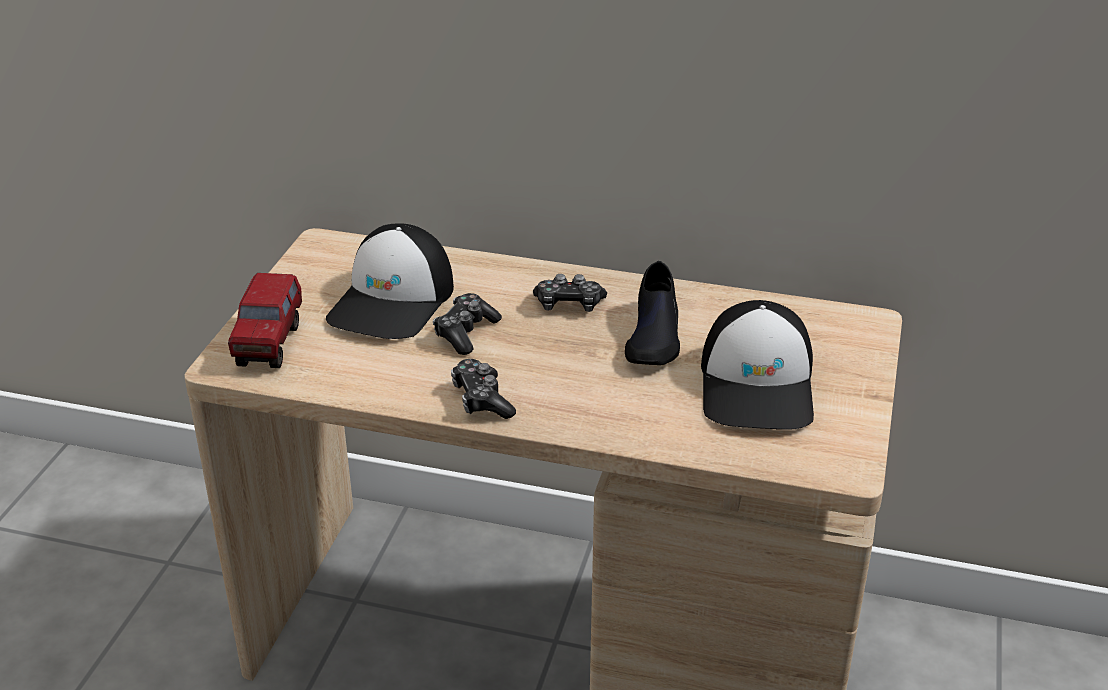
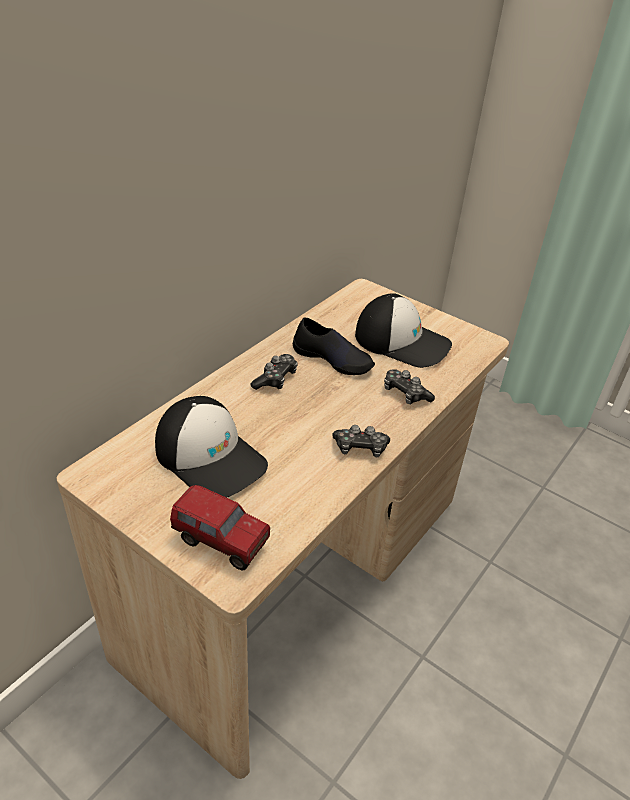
camera: 70 degrees left, 5 degrees up
game controller [433,293,502,355] -> game controller moved to [384,369,435,405]

